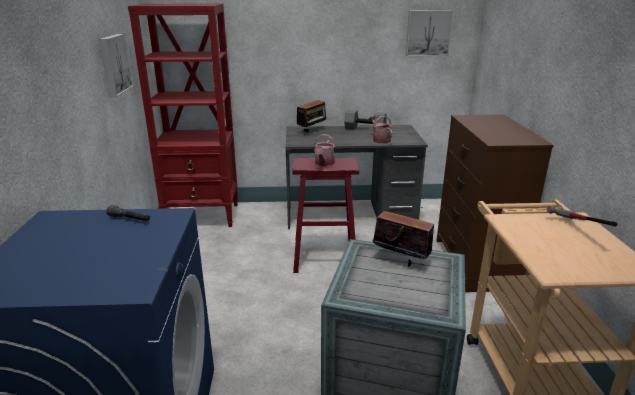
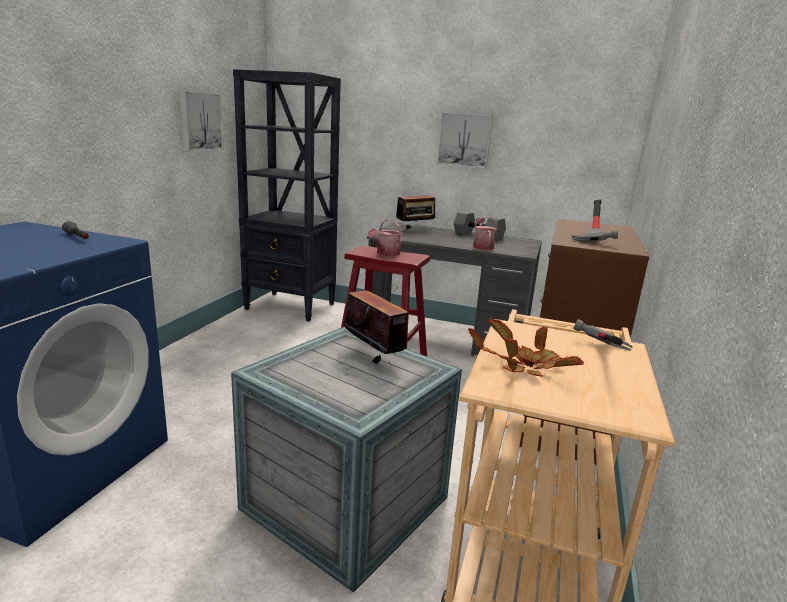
camera: 20 degrees right, 5 degrees down
red bookcase [128,4,238,227] -> black bookcase [233,69,341,322]
picture [406,10,453,56] -> picture moved to [437,112,493,169]
none -> potted plant [468,318,584,377]
none -> hammer [571,200,618,242]

